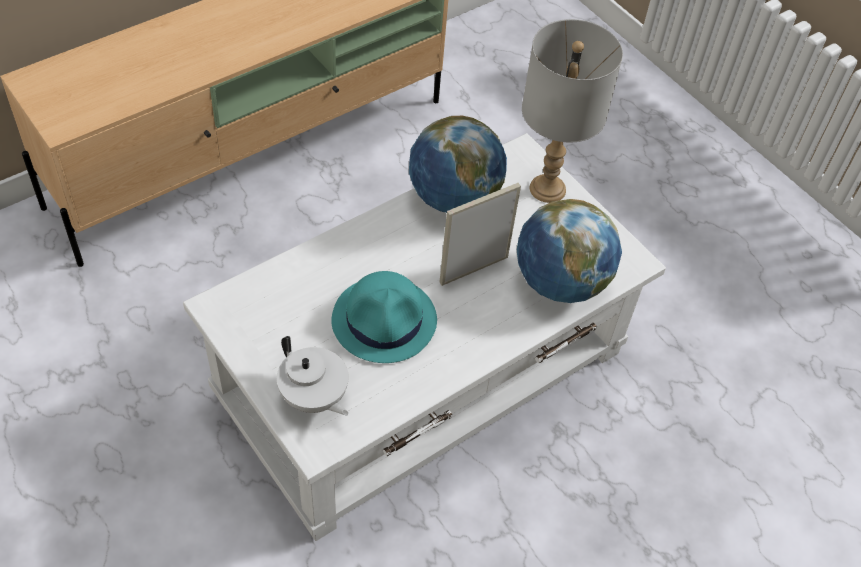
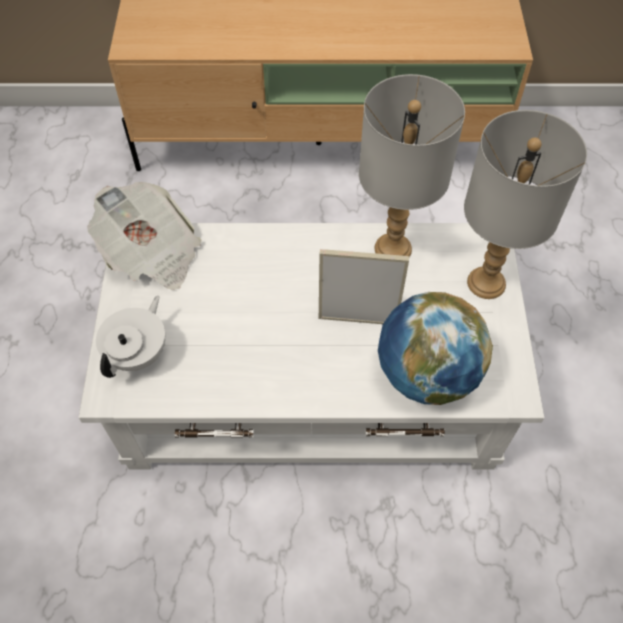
camera: 40 degrees right, 5 degrees up
white teapot [277,336,349,415] -> white teapot turned 150 degrees counterclockwise [96,296,165,378]
turquoise hat [331,271,437,363] -> none
globe [409,116,507,213] -> grey table lamp [359,74,465,257]
none -> newspaper [87,182,202,290]

